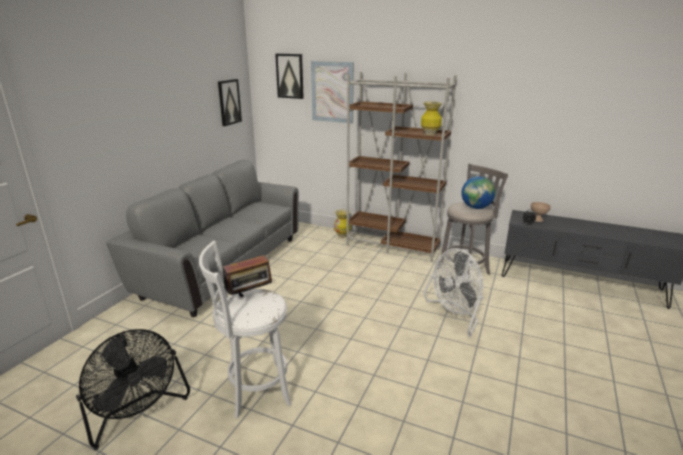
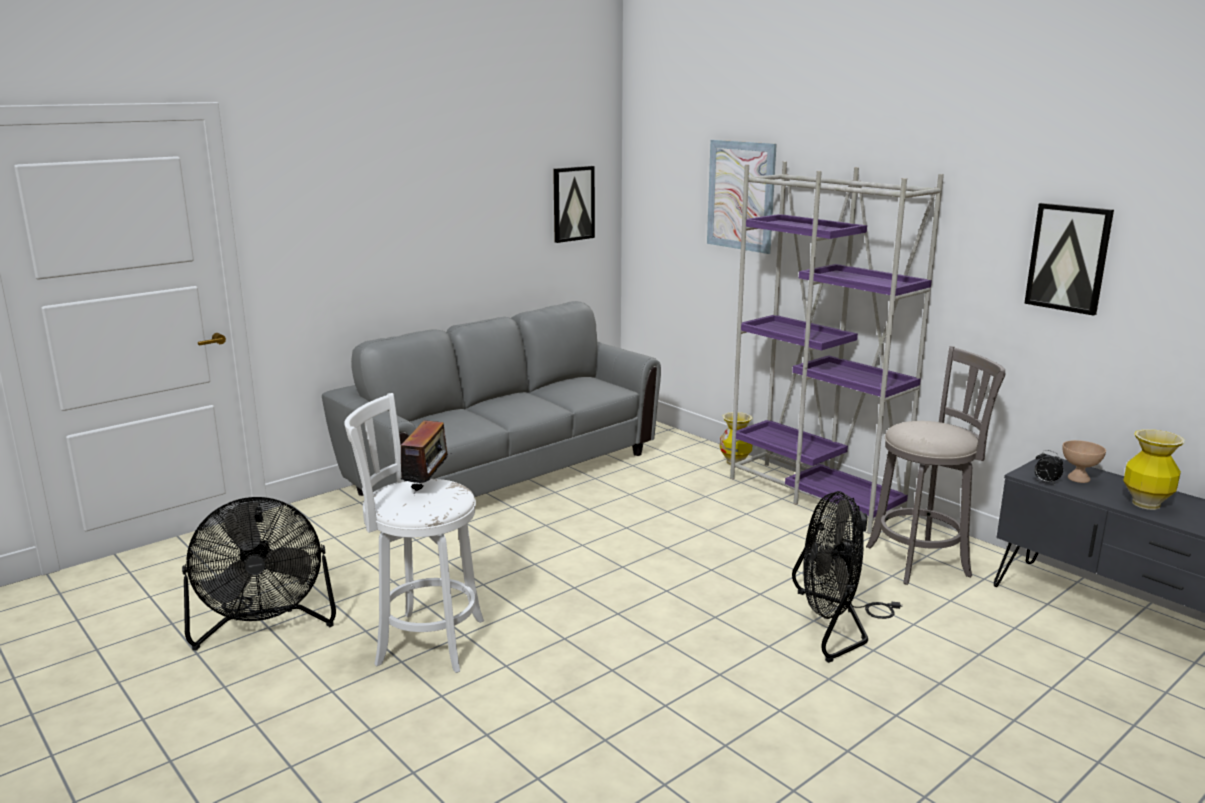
camera: 25 degrees right, 5 degrees down
radio [223,255,274,297] -> radio turned 75 degrees counterclockwise [401,420,452,492]
picture [275,54,304,99] -> picture moved to [1024,203,1114,316]
brown bookcase [347,72,457,262] -> purple bookcase [730,162,944,534]
vase [421,101,442,136] -> vase moved to [1123,429,1185,510]
white fan [424,248,484,337] -> black fan [792,491,903,663]
globe [461,176,496,209] -> none

